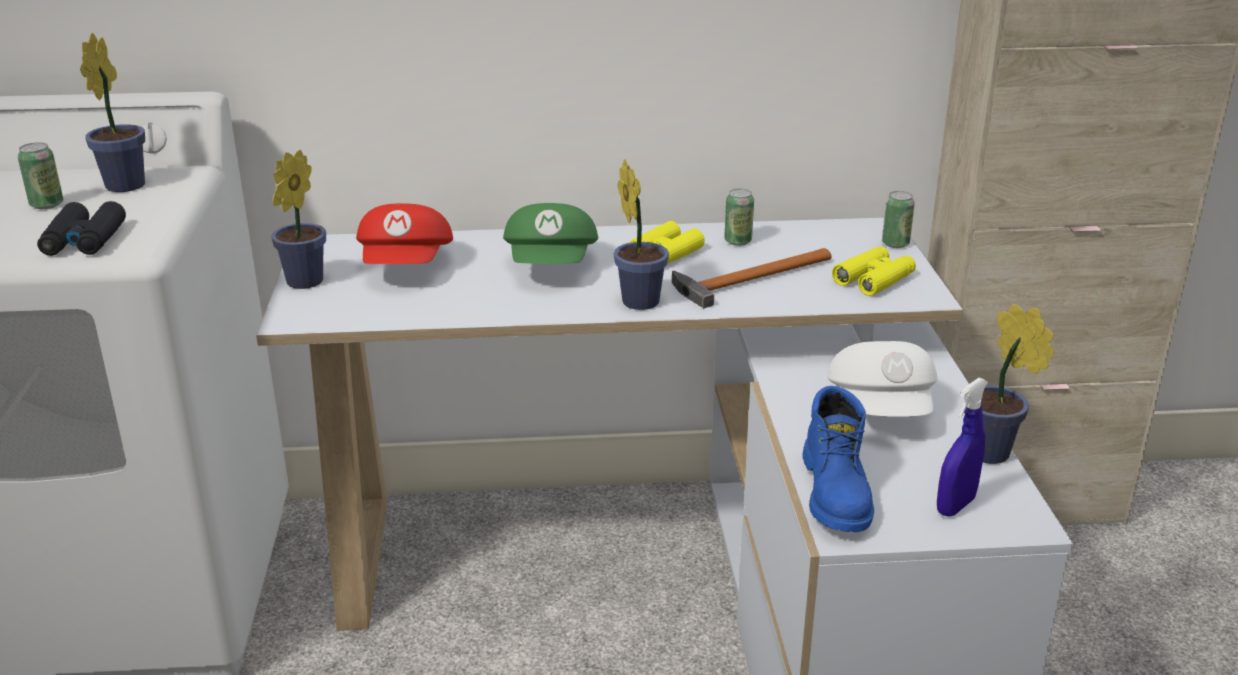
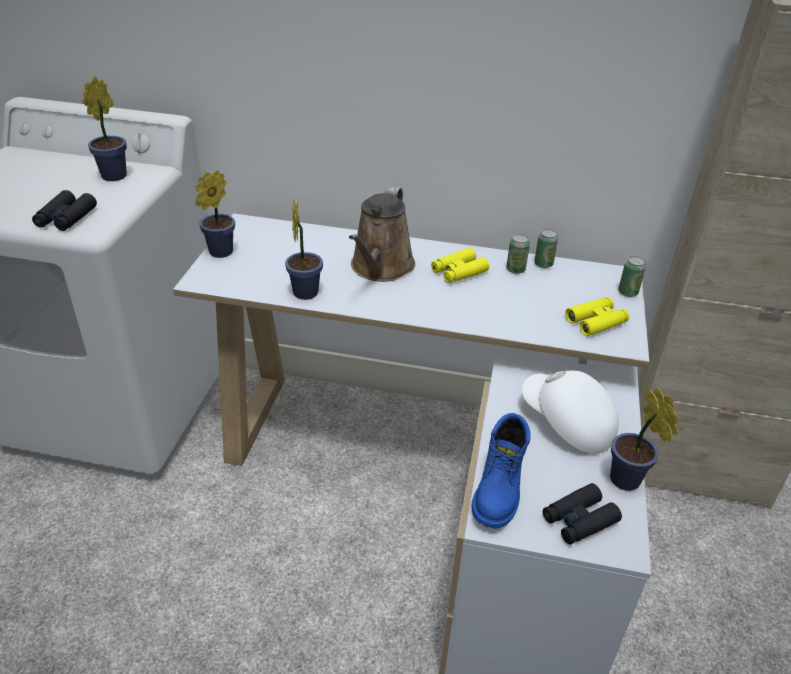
camera: 15 degrees right, 10 degrees up
can [18,142,63,209] -> can moved to [534,229,558,268]
red cap [356,203,453,264] -> none
green cap [503,203,598,264] -> brown watering can [349,186,415,282]
potted plant [614,159,669,310] -> potted plant moved to [285,199,323,300]
hammer [672,248,832,308] -> none
white cap [827,341,938,417] -> white cap turned 120 degrees clockwise [522,371,619,454]
blue spray bottle [937,378,988,517] -> black binoculars [543,483,622,545]

